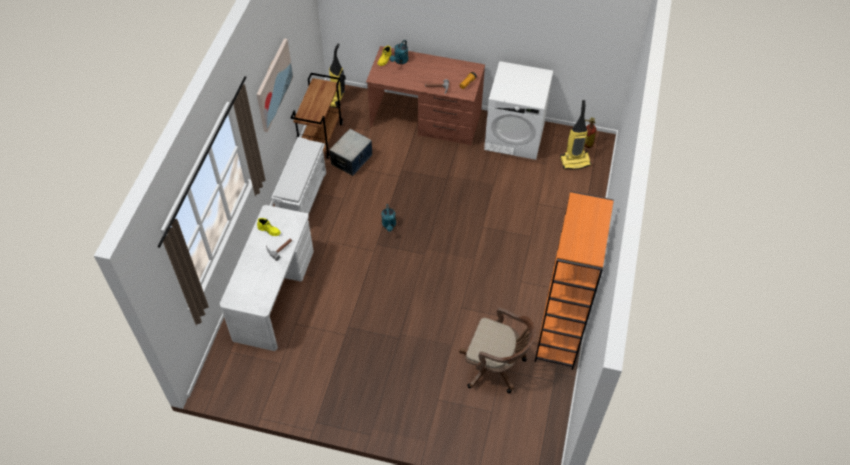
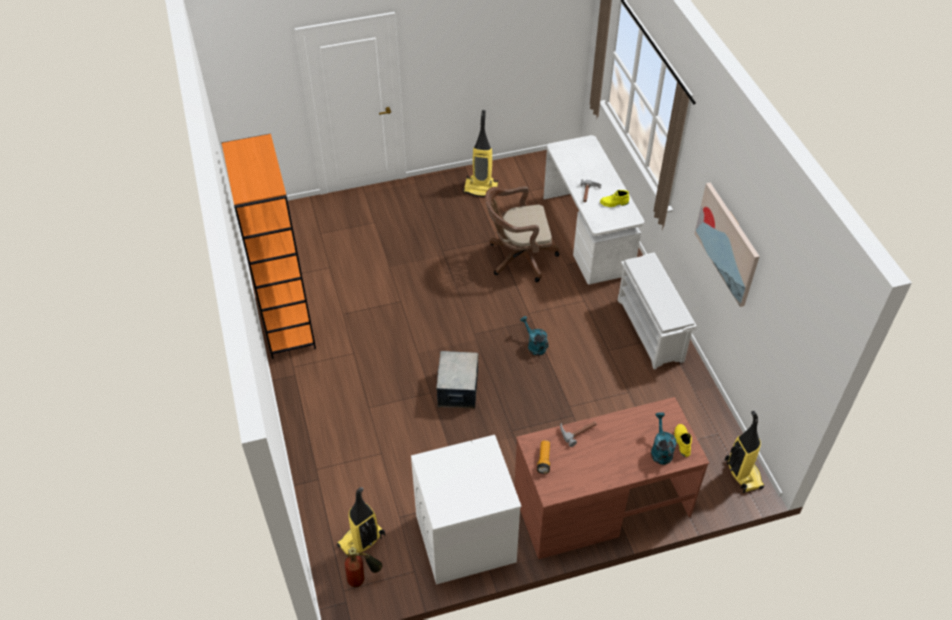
camera: 150 degrees right, 5 degrees down
brown cart [290,73,343,159] -> none
storage box [329,129,372,176] -> storage box moved to [436,351,478,409]
brown office chair [459,308,536,393] -> brown office chair moved to [485,186,560,282]
none -> vacuum cleaner [463,110,498,197]

